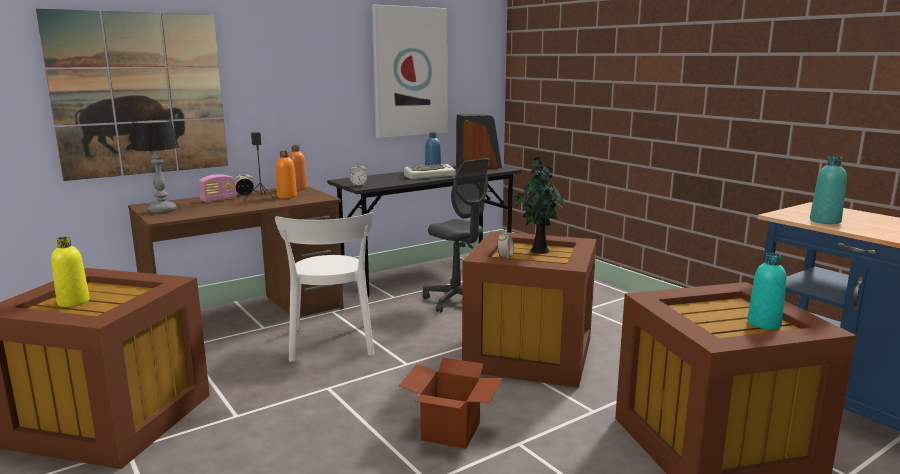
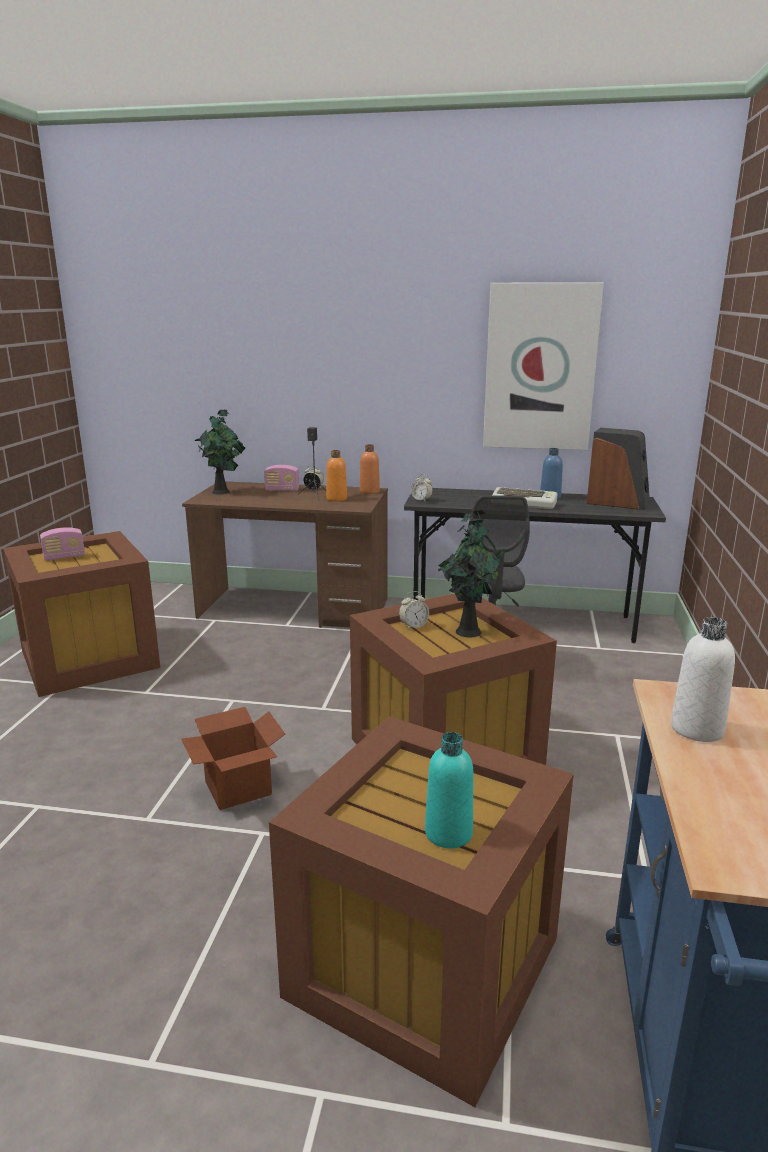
camera: 45 degrees right, 5 degrees up
picture [36,9,228,181] -> none
yellow bottle [51,237,90,307] -> radio [40,527,85,561]
table lamp [131,119,179,213] -> potted plant [194,409,245,495]
white chair [275,212,374,362] -> none
turquoise bottle [810,156,847,224] -> white bottle [671,617,735,742]

